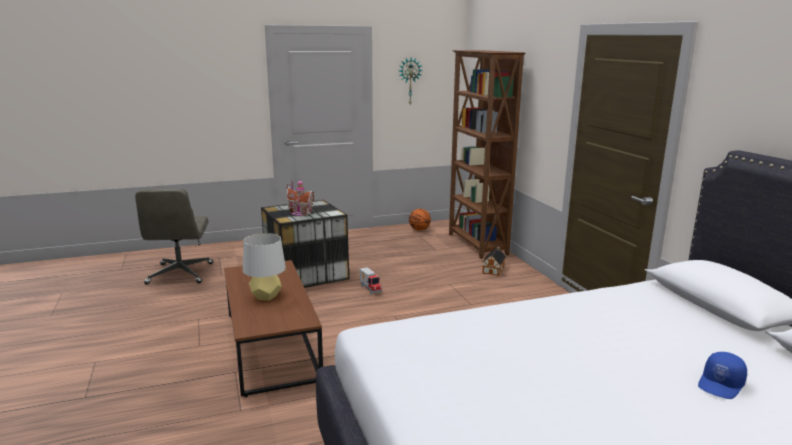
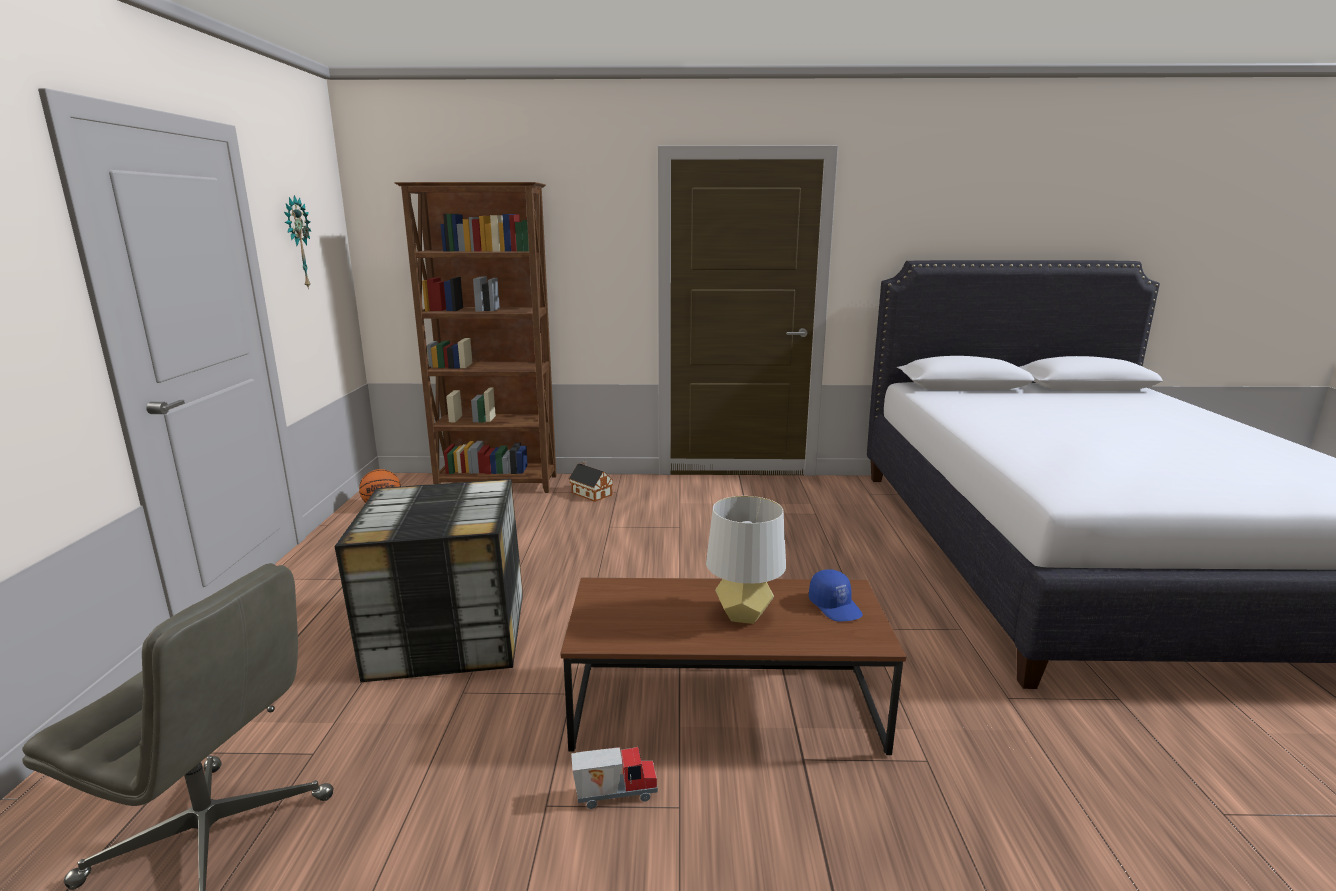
camera: 70 degrees left, 0 degrees up
toy house [286,179,315,216] -> none
toy truck [360,267,382,295] -> toy truck moved to [571,747,658,809]
blue cap [698,352,747,399] -> blue cap moved to [809,569,863,622]

